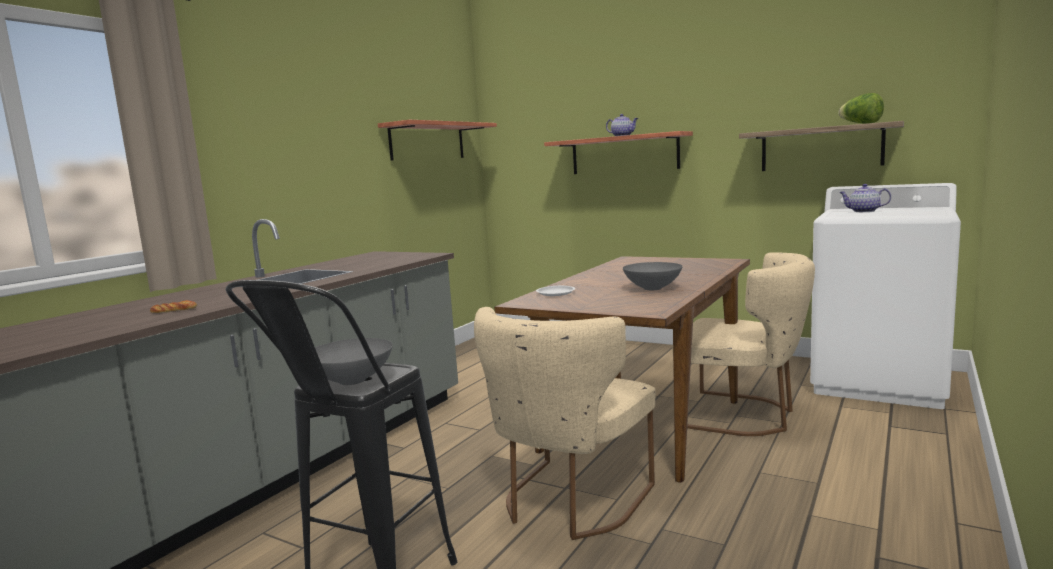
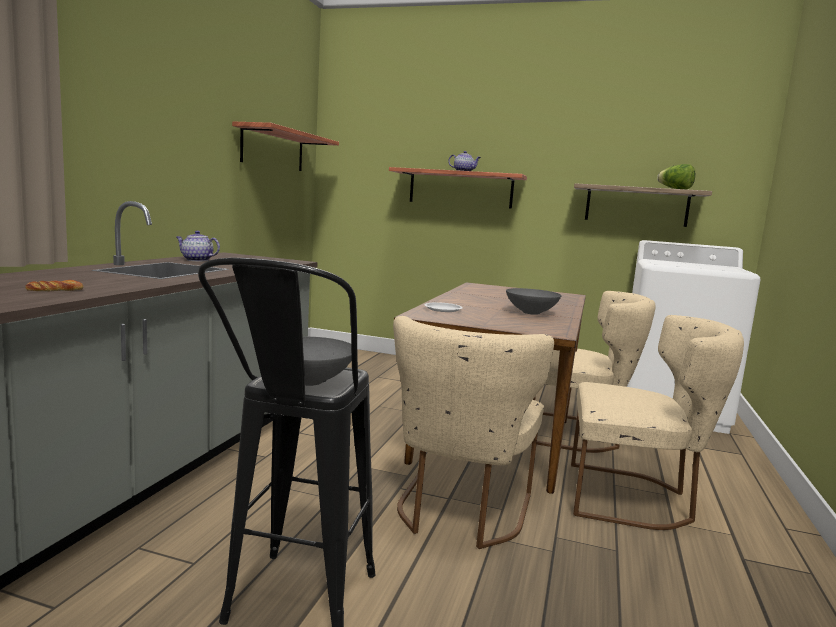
camera: 15 degrees left, 0 degrees up
teapot [839,184,891,212] -> teapot moved to [176,231,220,261]
none -> beige chair [571,315,744,530]

